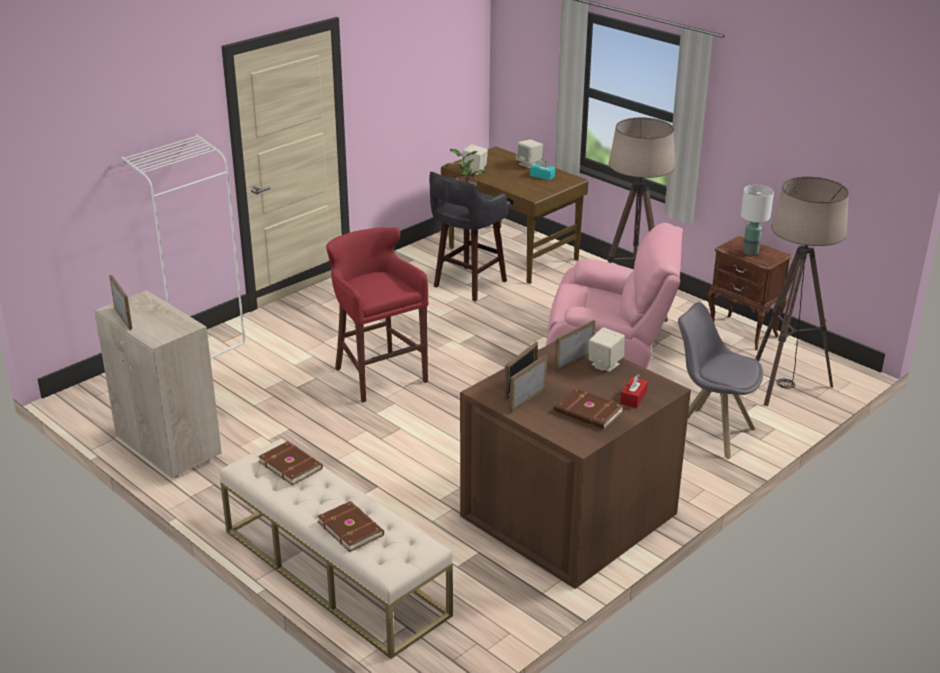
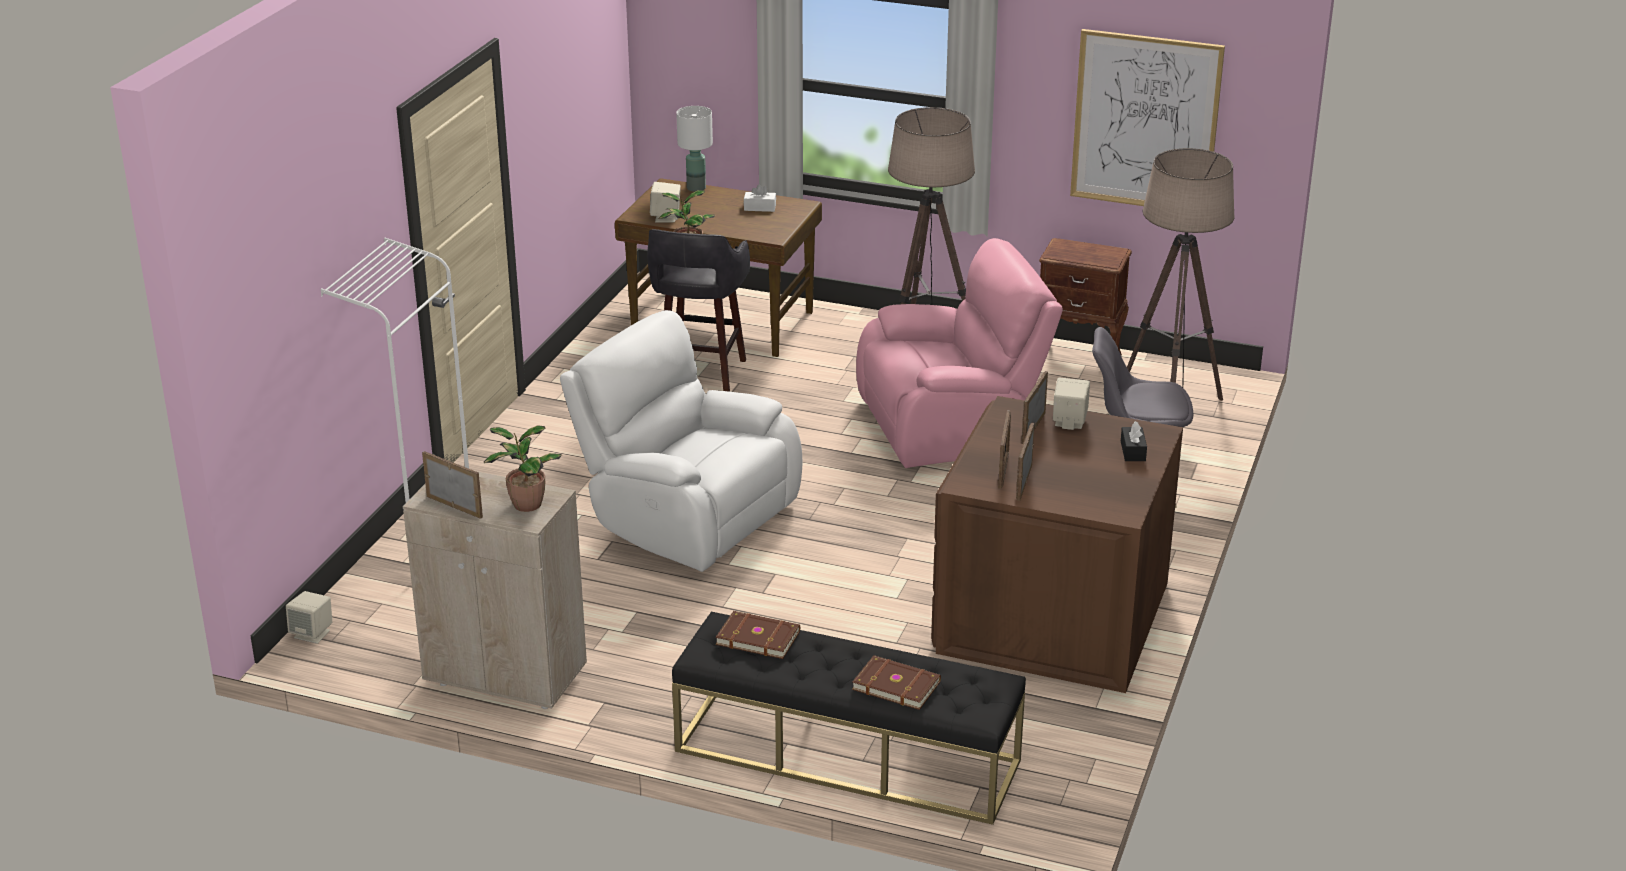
camera: 25 degrees left, 0 degrees up
beige bench [220,438,453,659] -> black bench [672,611,1026,825]
red stool [326,227,428,402] -> white armchair [560,310,802,572]
beige speaker [516,140,543,168] -> beige speaker moved to [286,591,332,644]
turquoise tissue box [530,159,555,180] -> white tissue box [744,184,776,212]
brown book [554,388,624,429] -> none
red tissue box [620,374,648,408] -> black tissue box [1121,421,1147,461]
white table lamp [741,185,774,256] -> white table lamp moved to [676,106,713,192]
none -> potted plant [484,425,562,512]
none -> picture [1070,29,1225,206]

